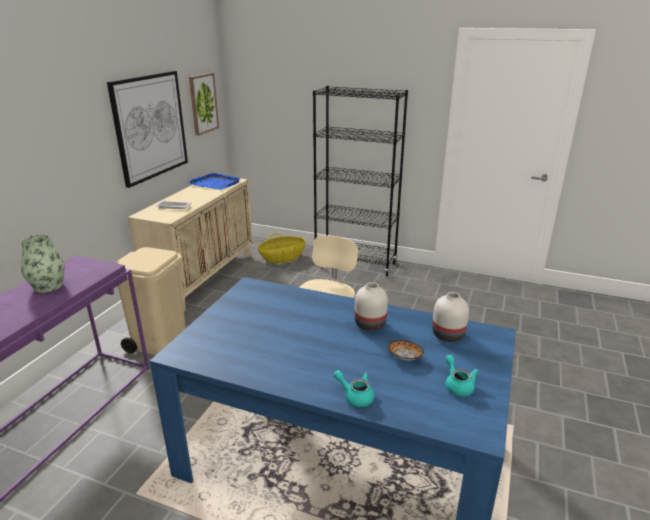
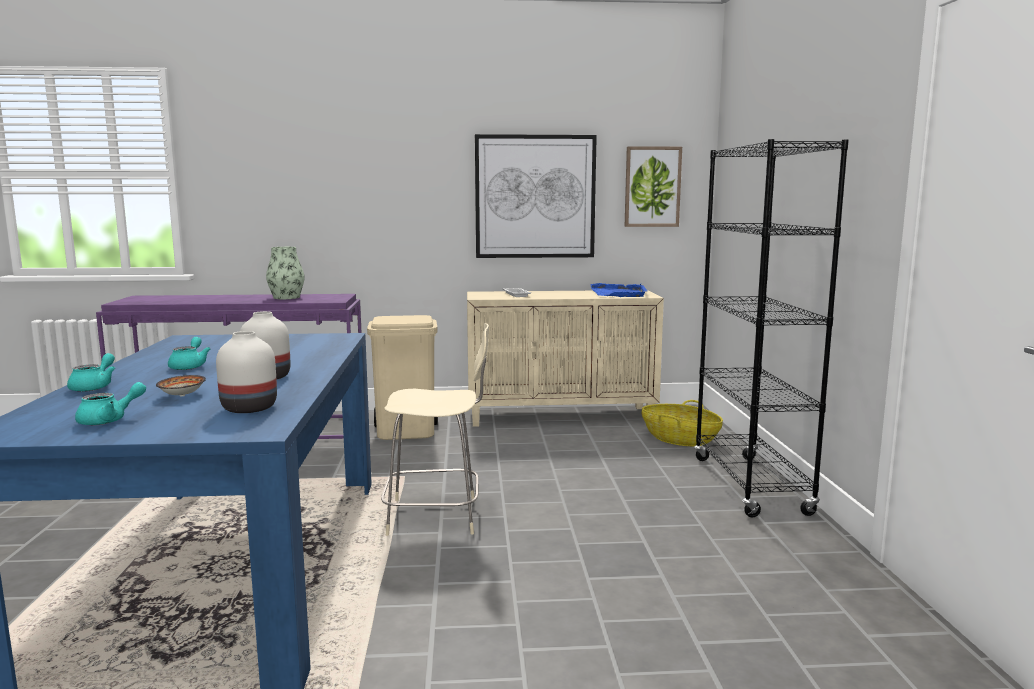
camera: 65 degrees right, 15 degrees down
none -> turquoise teapot [168,337,210,370]

